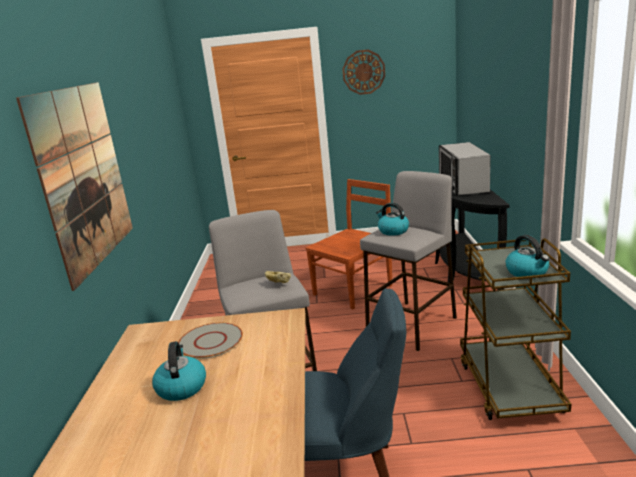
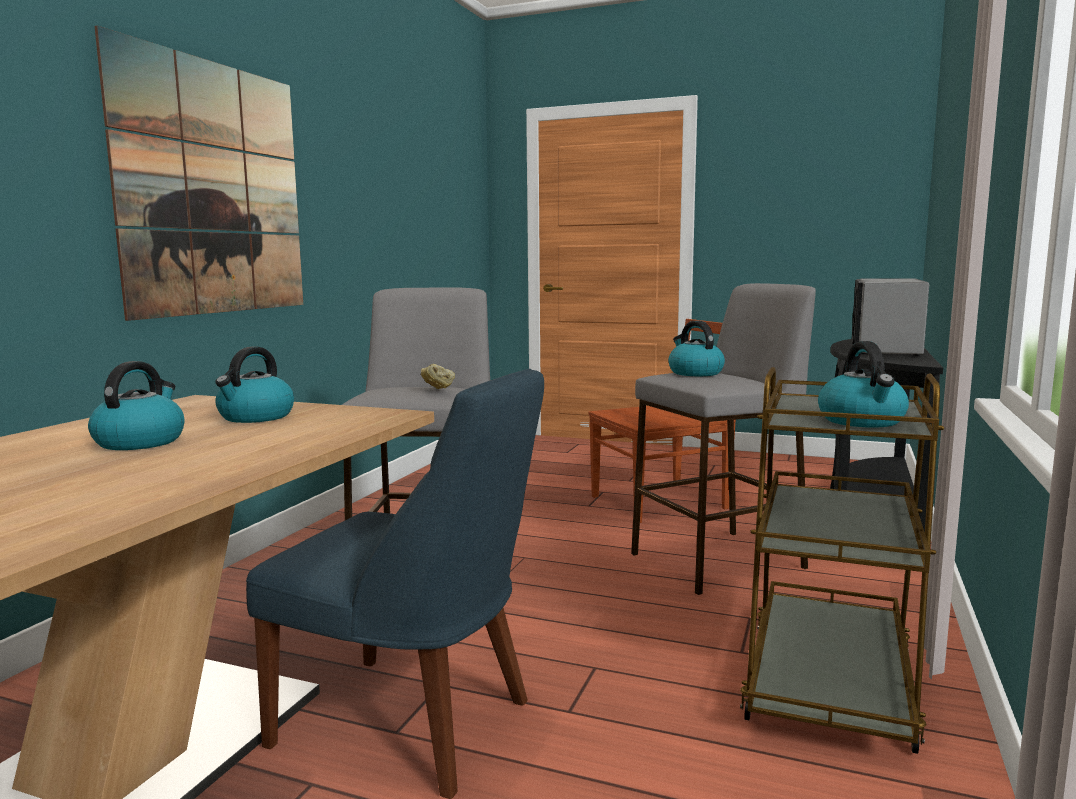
camera: 20 degrees right, 10 degrees down
grey plate [178,323,243,359] -> kettle [215,347,294,423]
wall clock [342,50,385,95] -> none

